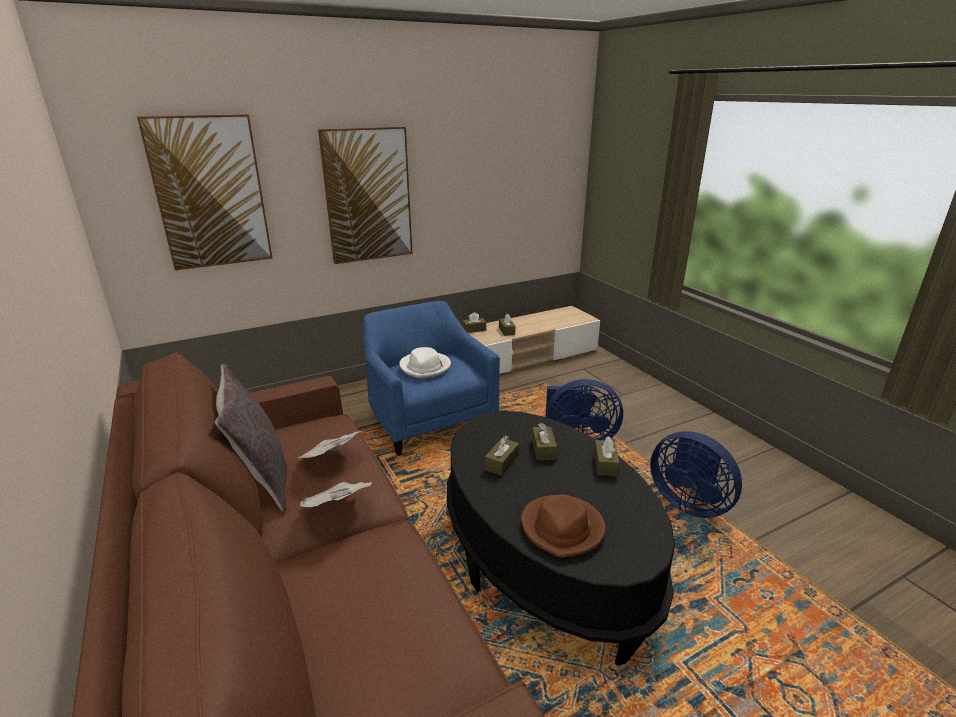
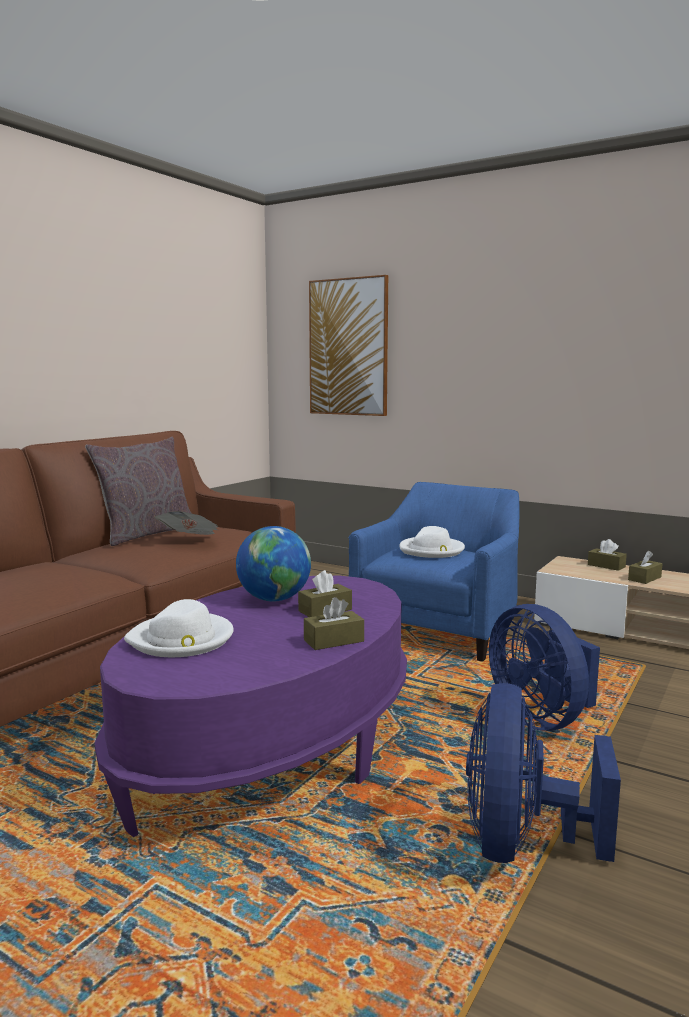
camera: 60 degrees right, 15 degrees down
newspaper [300,482,372,507] -> none
picture [318,127,413,264] -> none
black coffee table [447,411,675,666] -> purple coffee table [95,576,407,837]
brown tissue box [485,436,519,476] -> globe [236,526,311,602]
brown hat [521,494,606,558] -> white hat [124,599,234,657]

